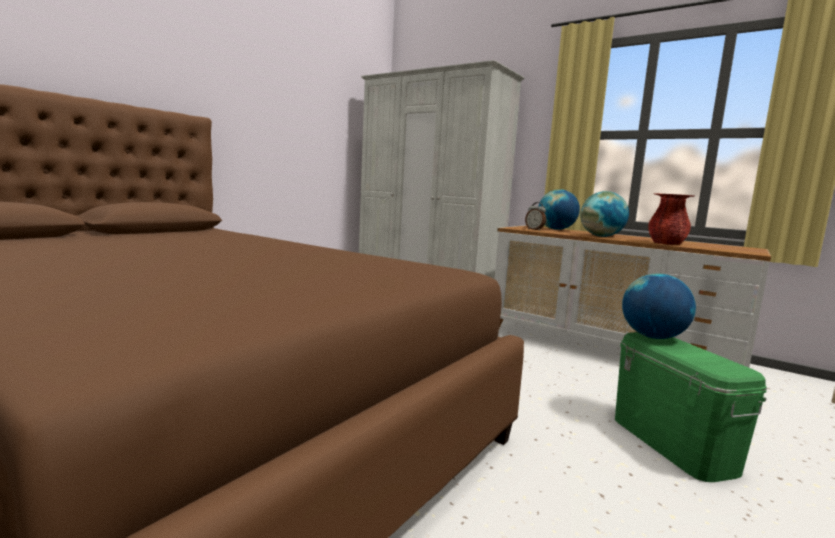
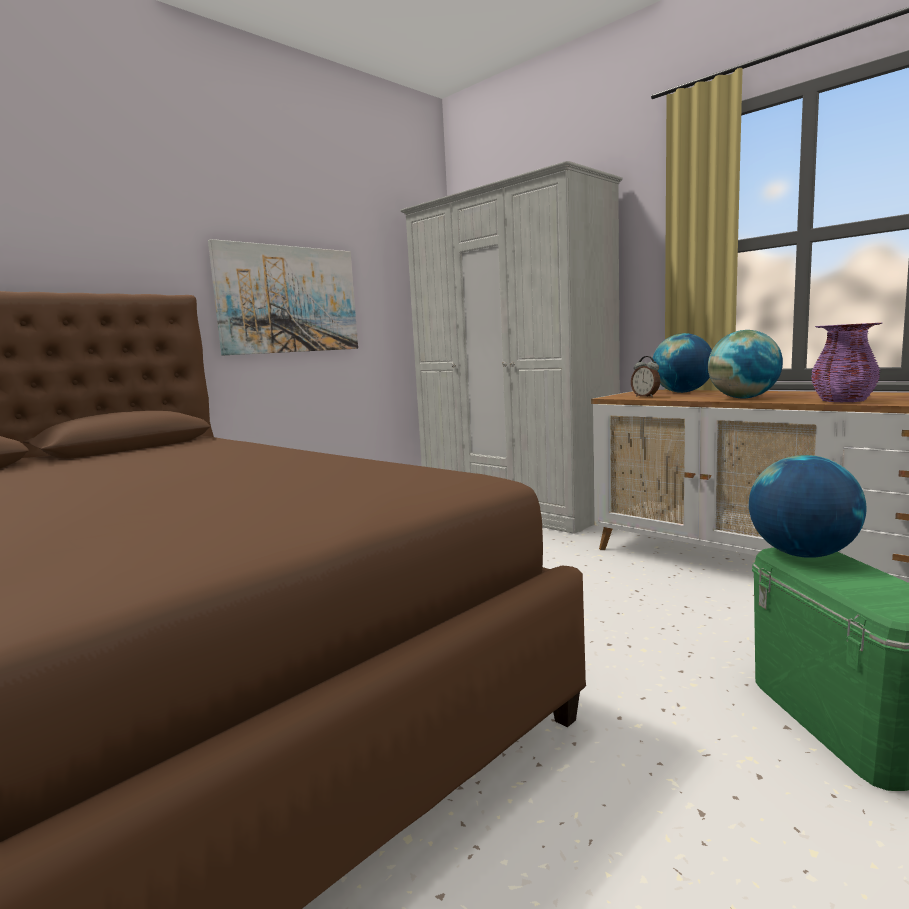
camera: 10 degrees right, 0 degrees up
red vase [648,193,694,245] -> purple vase [811,323,882,402]
none -> picture [208,239,358,355]

